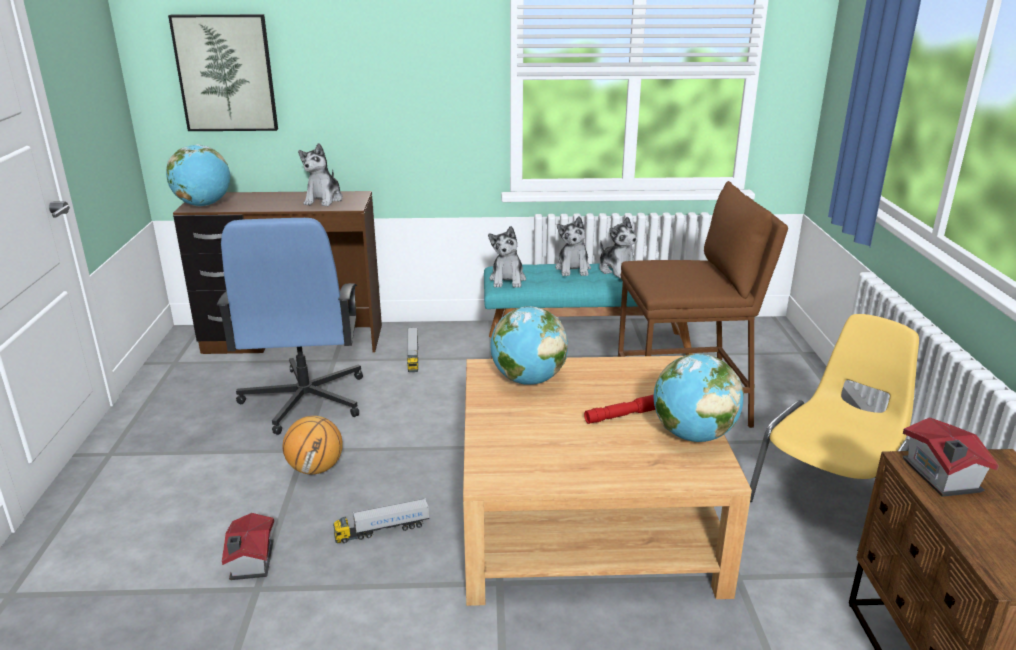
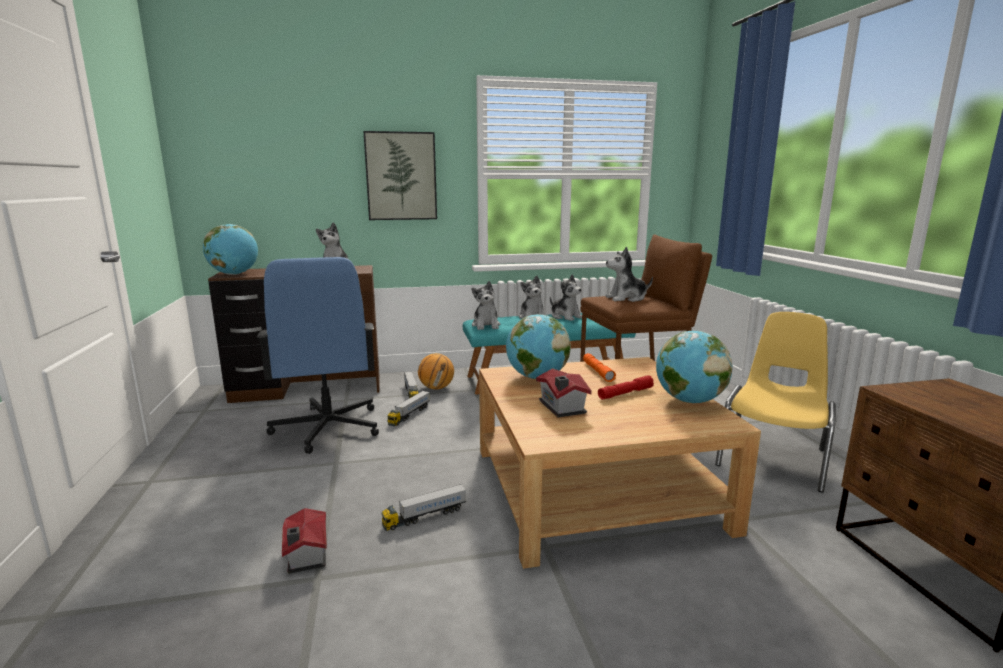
camera: 10 degrees left, 10 degrees down
picture [168,14,278,131] -> picture moved to [363,131,437,220]
basketball [282,416,343,475] -> basketball moved to [418,353,454,389]
toy house [903,417,999,497] -> toy house moved to [536,368,592,417]
none -> toy truck [387,391,430,426]
none -> orange flashlight [583,353,616,382]
none -> plush toy [605,247,653,302]

